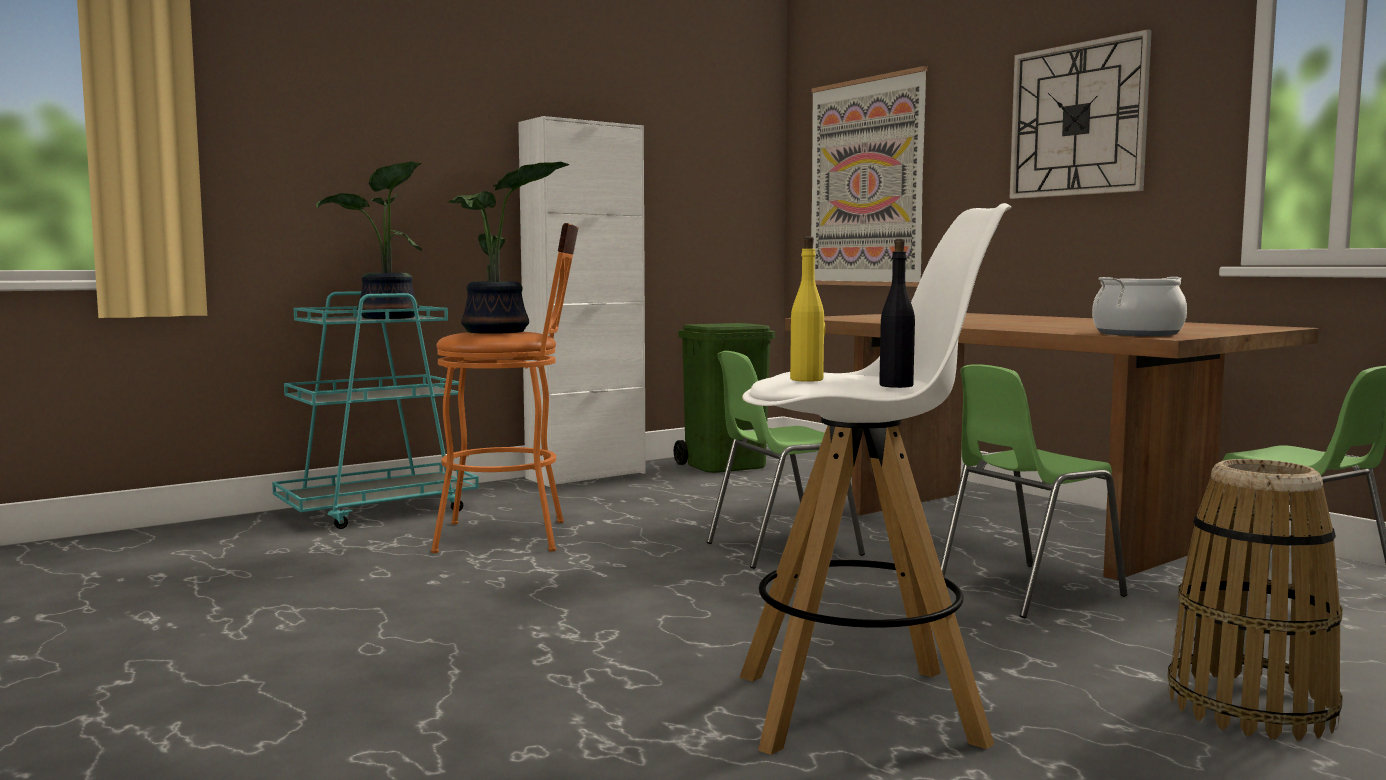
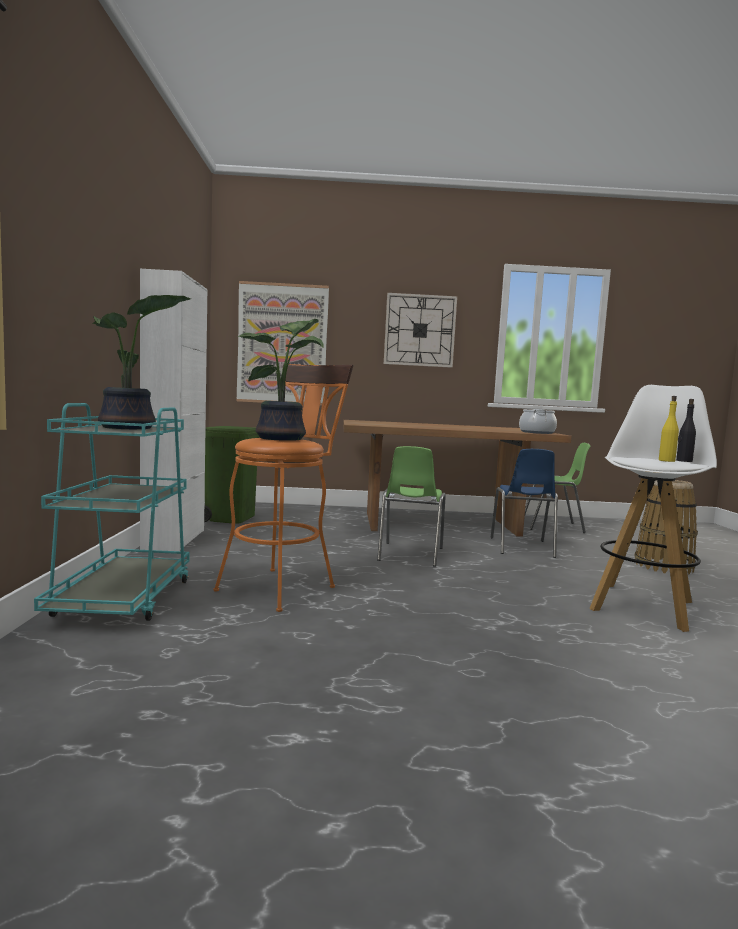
camera: 55 degrees left, 0 degrees up
green chair [940,364,1127,618] -> blue chair [490,449,558,558]

